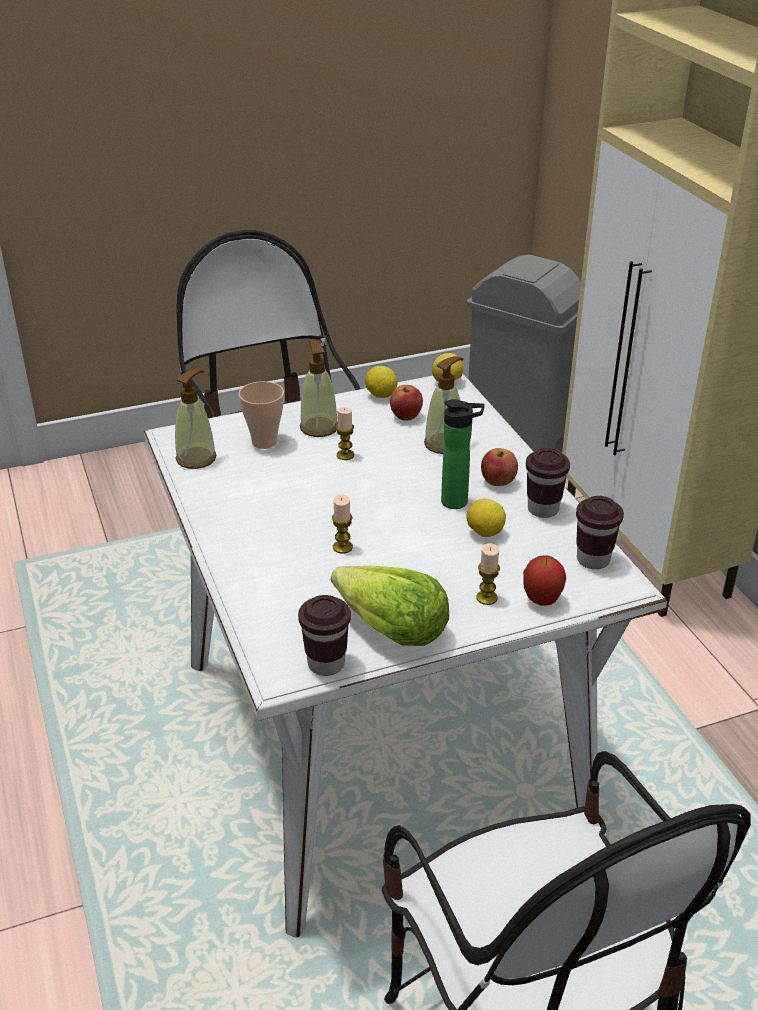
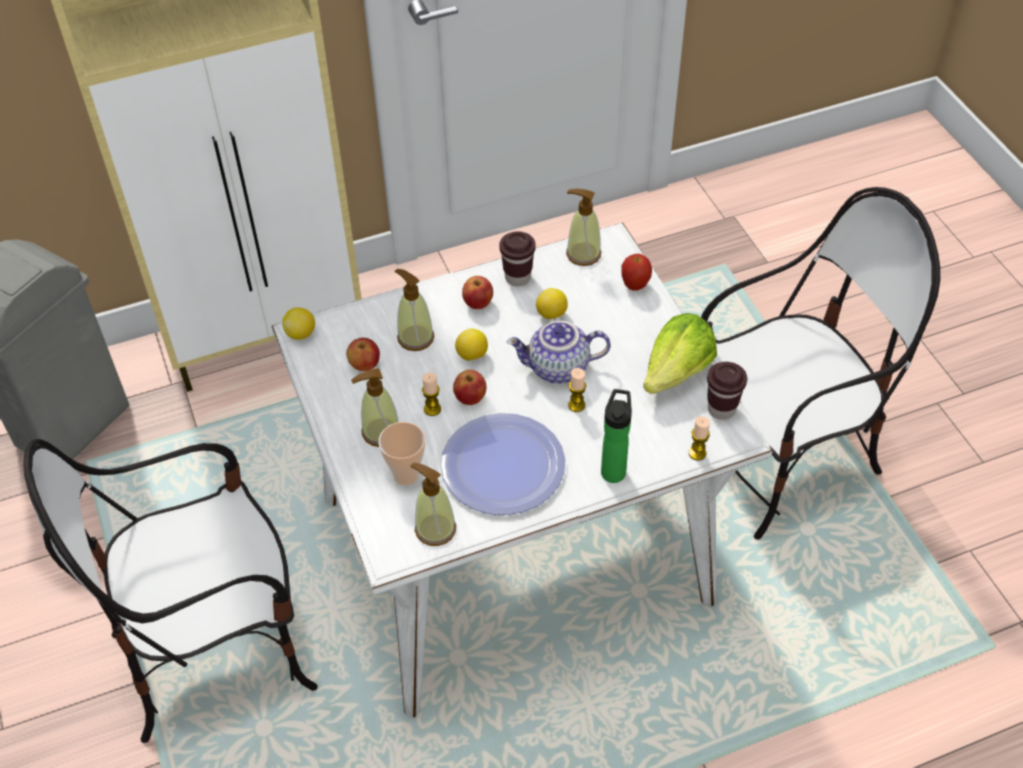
camera: 90 degrees left, 15 degrees up
lemon [365,366,398,398] -> lemon moved to [455,329,488,361]
bottle [441,399,485,509] -> bottle moved to [601,389,632,483]
candle [477,543,500,605] -> candle moved to [689,416,710,461]
brown cup [576,496,624,569] -> soap dispenser [566,189,601,266]
none -> plate [440,413,565,515]
none -> apple [453,370,486,405]
none -> teapot [507,321,611,383]

